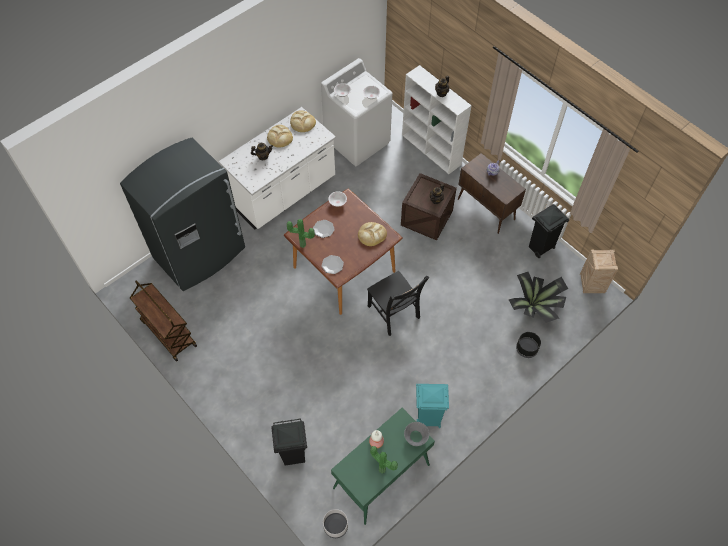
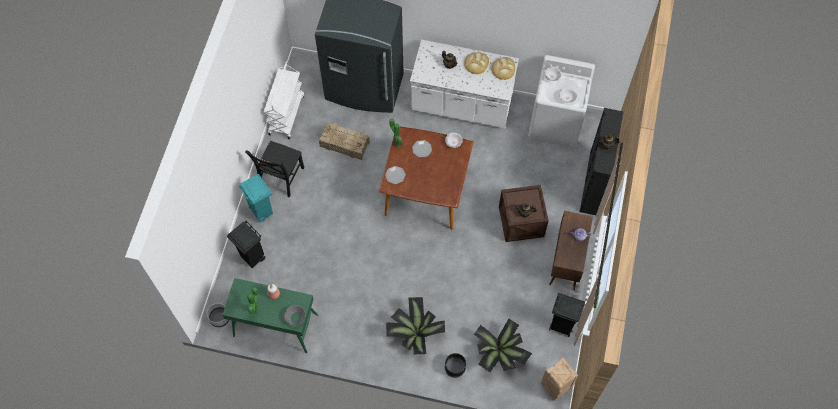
camera: 55 degrees right, 5 degrees up
brown cart [130,280,197,362] -> white cart [263,61,304,139]
bread [358,222,387,246] -> none
black chair [367,271,430,336] -> black chair moved to [245,141,304,197]
white bookcase [402,65,472,174] -> black bookcase [580,108,623,215]
turquoise trash can [416,384,449,428] -> turquoise trash can moved to [238,174,273,223]
none -> crate [319,123,370,160]
none -> potted plant [386,297,445,354]

